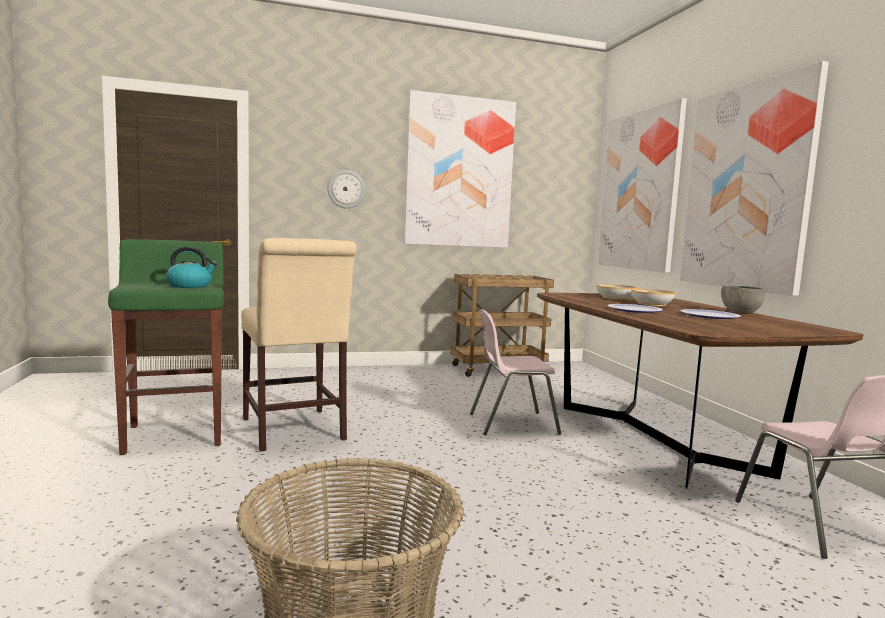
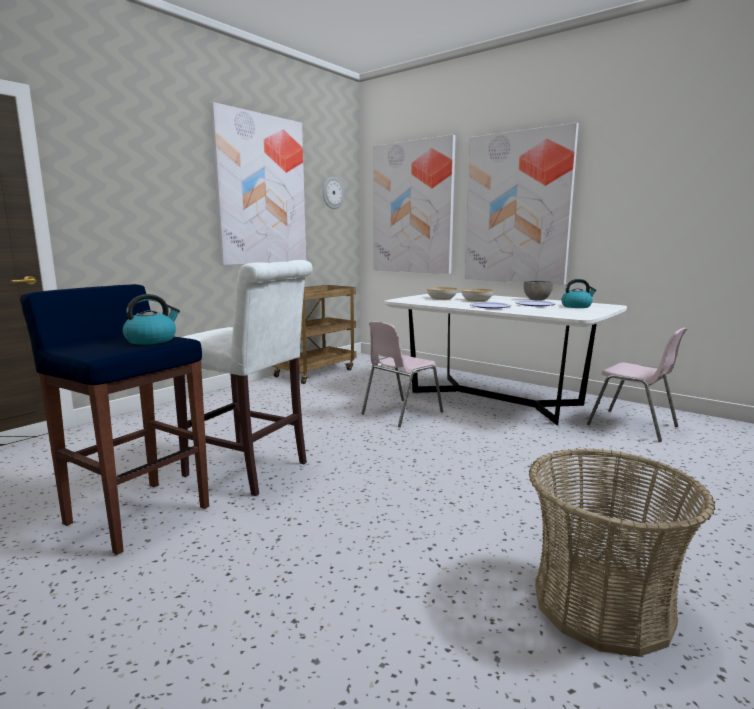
camera: 35 degrees left, 5 degrees up
green stool [108,239,224,455] -> blue stool [20,284,209,555]
beige chair [241,238,356,452] -> white stool [173,260,313,496]
wall clock [328,170,365,209] -> wall clock moved to [323,177,344,209]
brown dining table [537,293,863,489] -> white dining table [384,293,627,425]
none -> kettle [561,279,597,308]

